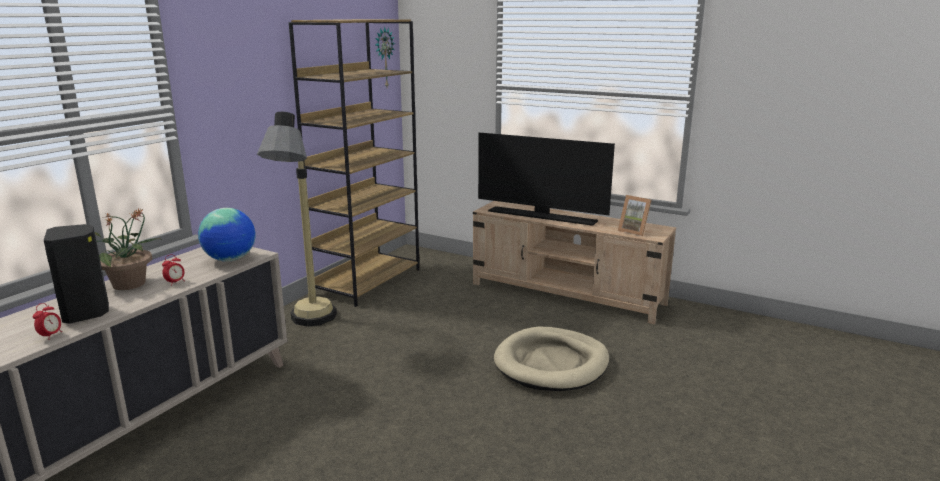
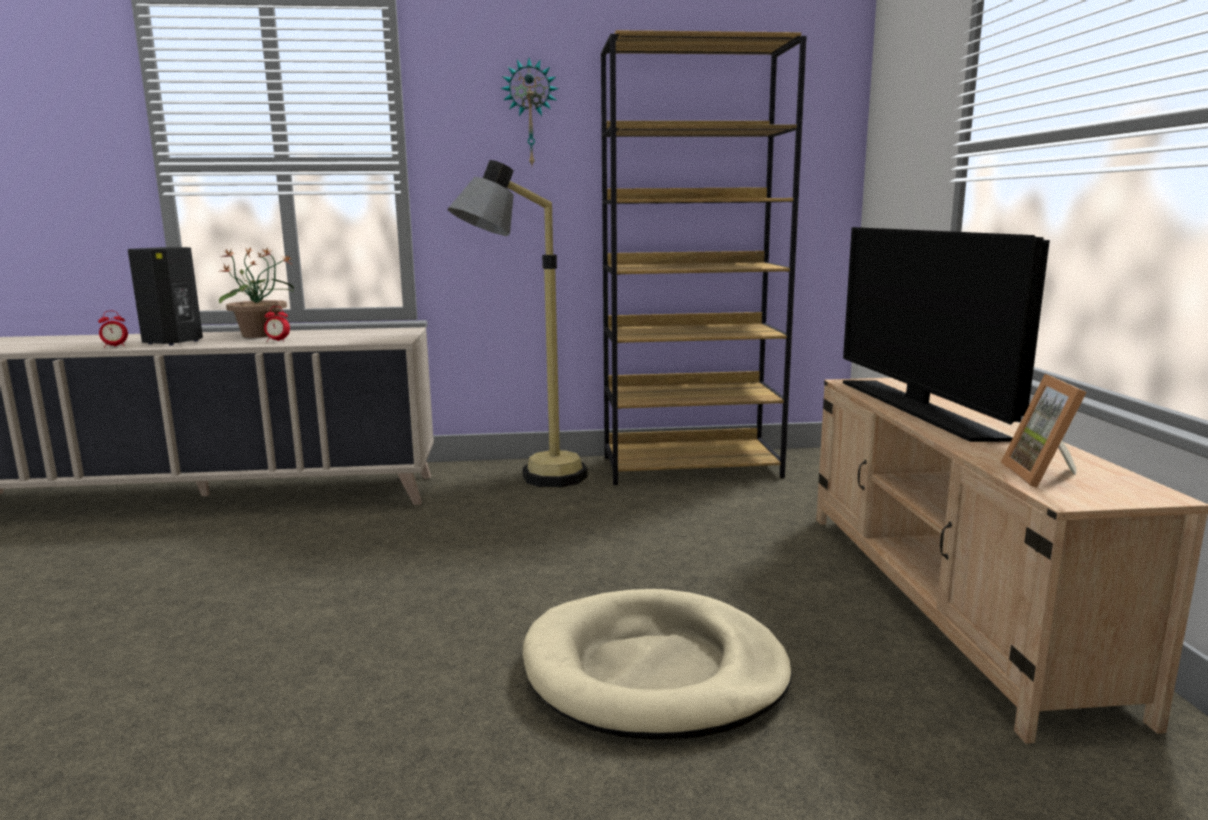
camera: 55 degrees right, 5 degrees down
globe [198,208,255,262] -> none
wall clock [375,26,395,87] -> wall clock moved to [501,58,559,165]

